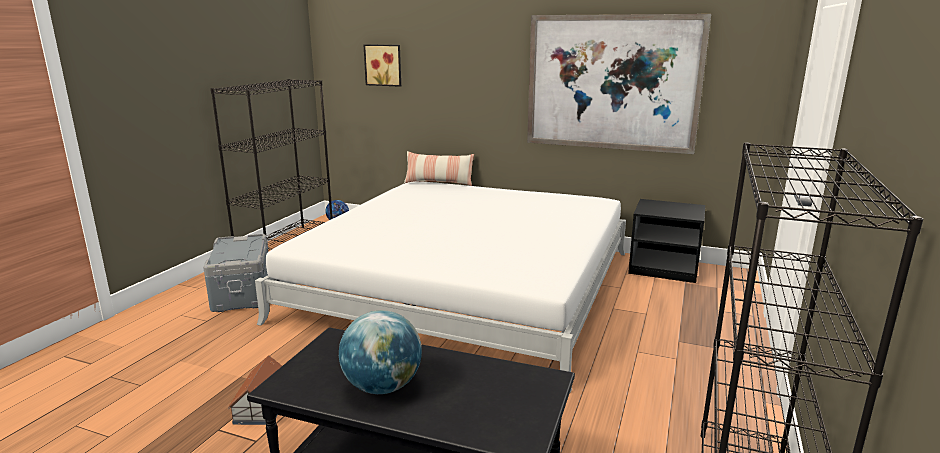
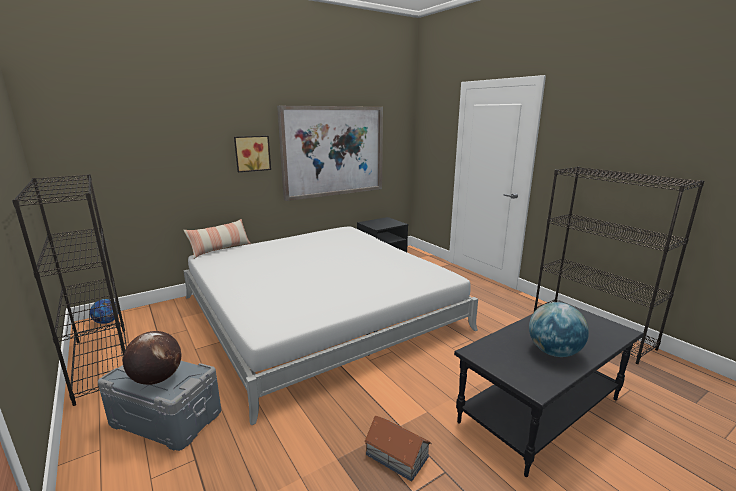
camera: 55 degrees left, 0 degrees up
picture [364,44,401,87] -> picture moved to [234,136,271,172]
none -> globe [123,331,182,385]

